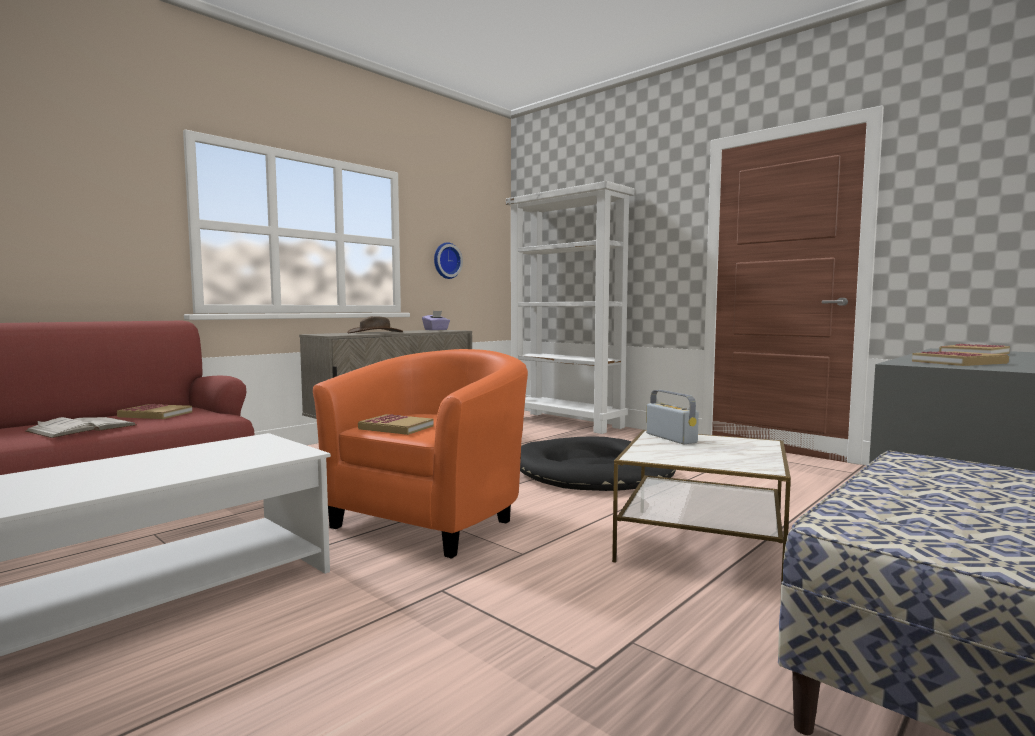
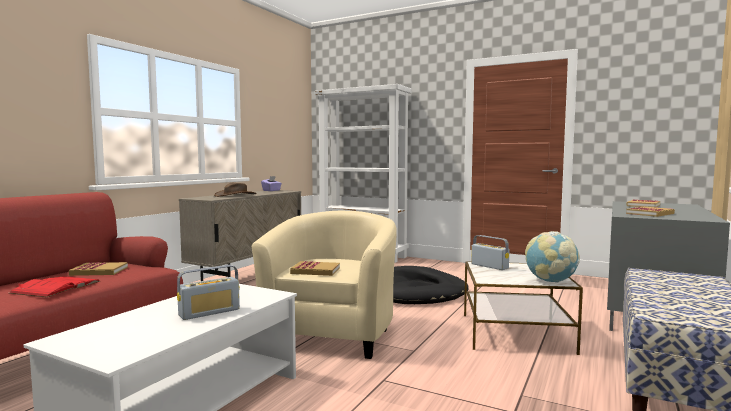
camera: 15 degrees left, 0 degrees up
white book [25,417,137,438] -> red book [9,276,100,297]
orange armchair [313,349,528,559] -> beige armchair [252,211,397,359]
wall clock [434,242,463,279] -> none
none -> radio [177,265,240,320]
none -> globe [525,231,580,283]

